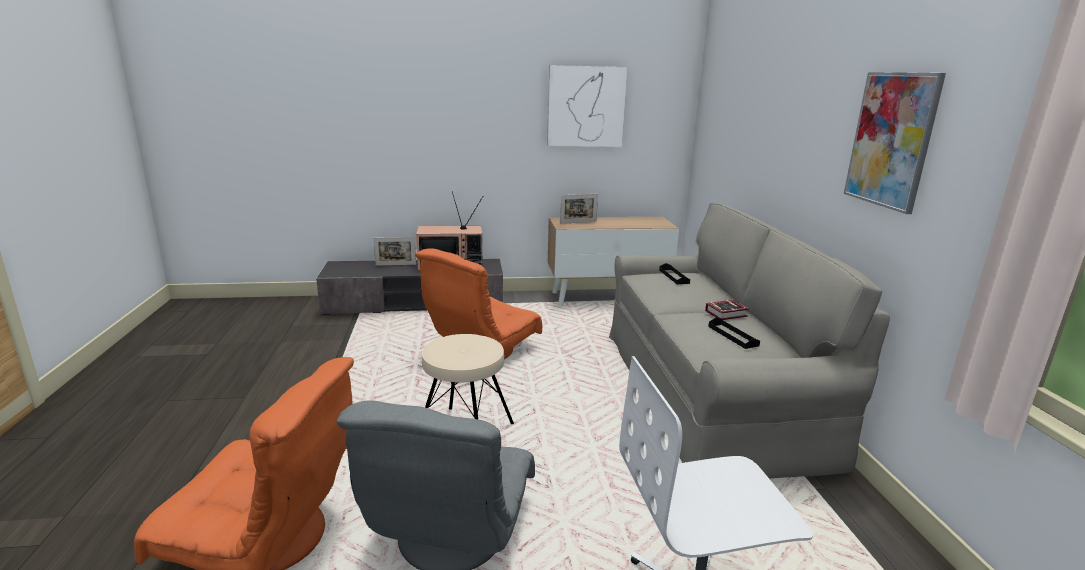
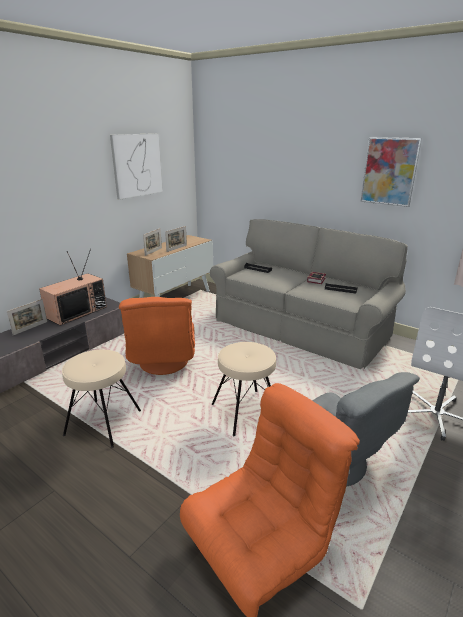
camera: 45 degrees left, 5 degrees up
none -> beige stool [62,350,141,448]
none -> picture frame [165,226,187,252]

